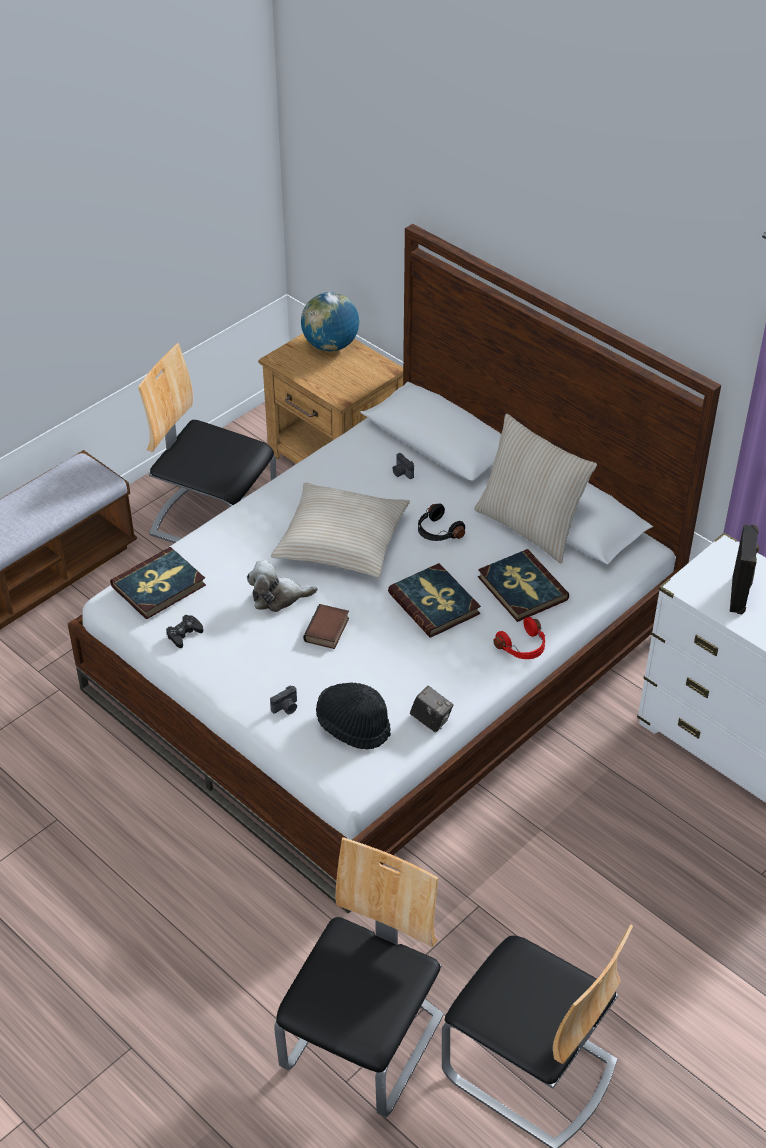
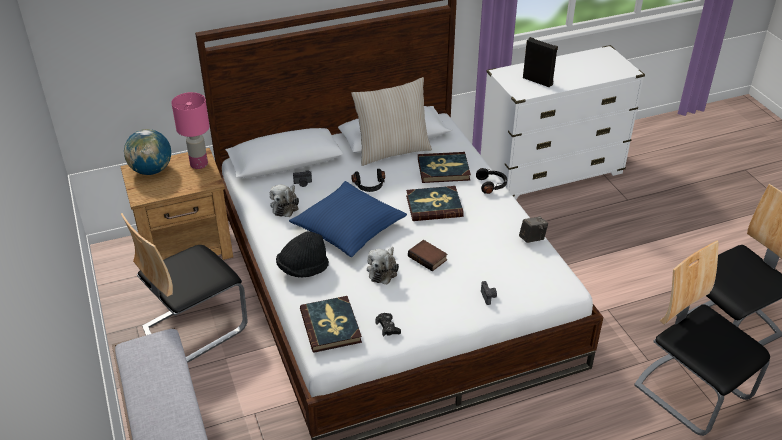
camera: 65 degrees left, 5 degrees down
beige pillow [271,482,410,577] -> blue pillow [289,181,407,257]
black hat [316,683,391,749] -> black hat moved to [276,231,329,278]
red headphones [493,617,545,659] -> black headphones [476,168,507,194]
none -> pink table lamp [171,92,210,169]
none -> plush toy [270,185,299,217]

